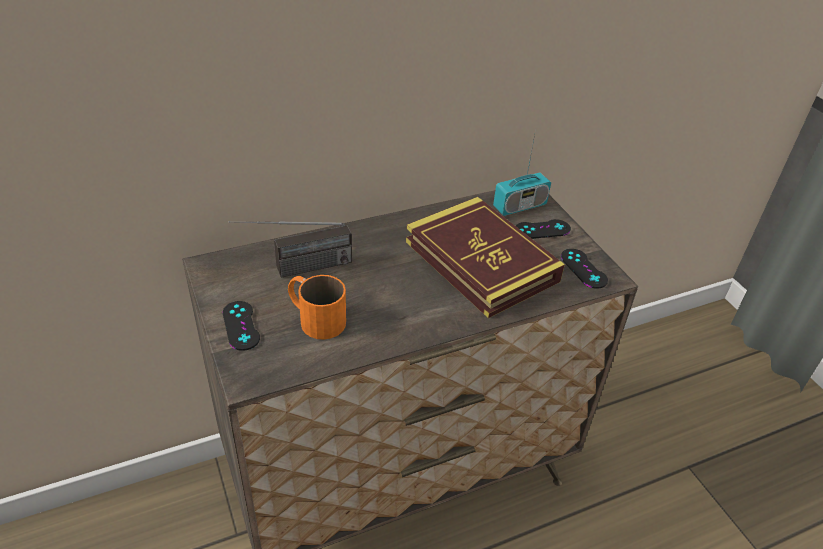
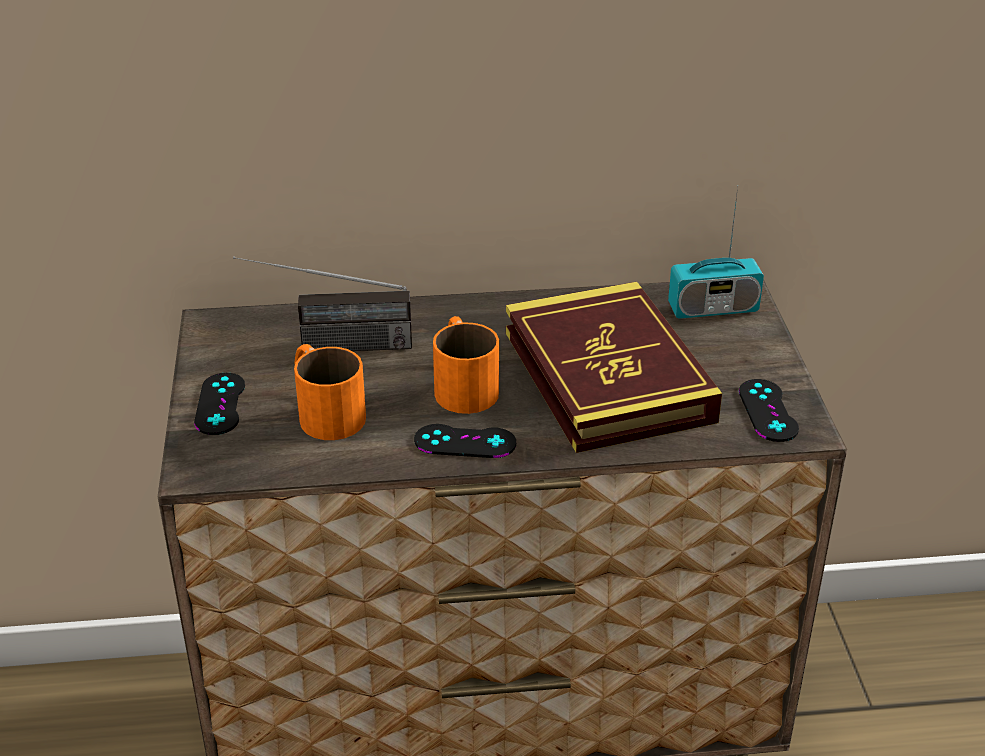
camera: 20 degrees right, 5 degrees down
black game controller [516,219,571,239] -> black game controller moved to [414,424,516,458]
none -> orange mug [433,316,499,414]

